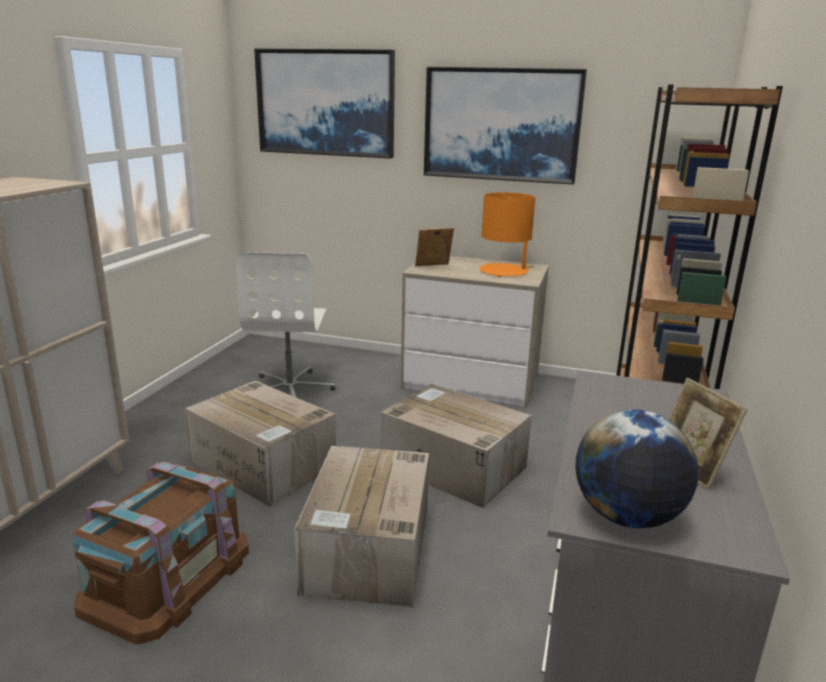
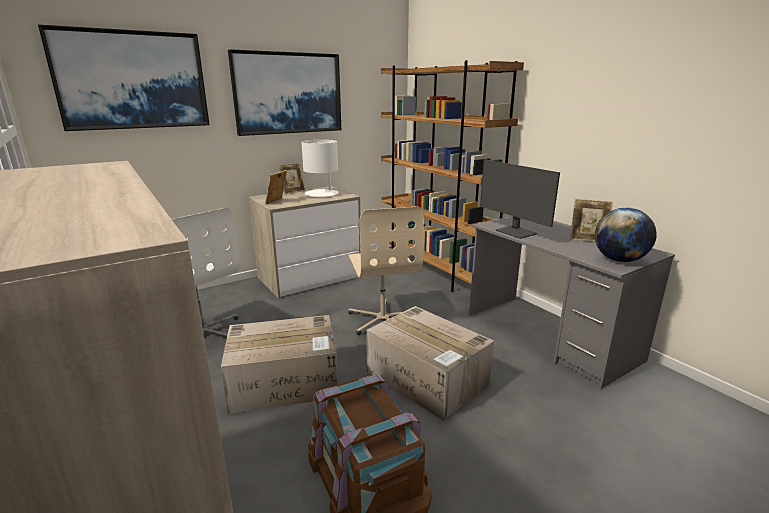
camera: 50 degrees left, 0 degrees up
cardboard box [381,383,531,508] -> beige office chair [348,206,424,335]
orange table lamp [479,192,536,278] -> white table lamp [301,140,339,198]
none -> picture frame [278,163,306,194]
none -> monitor [480,159,560,239]

